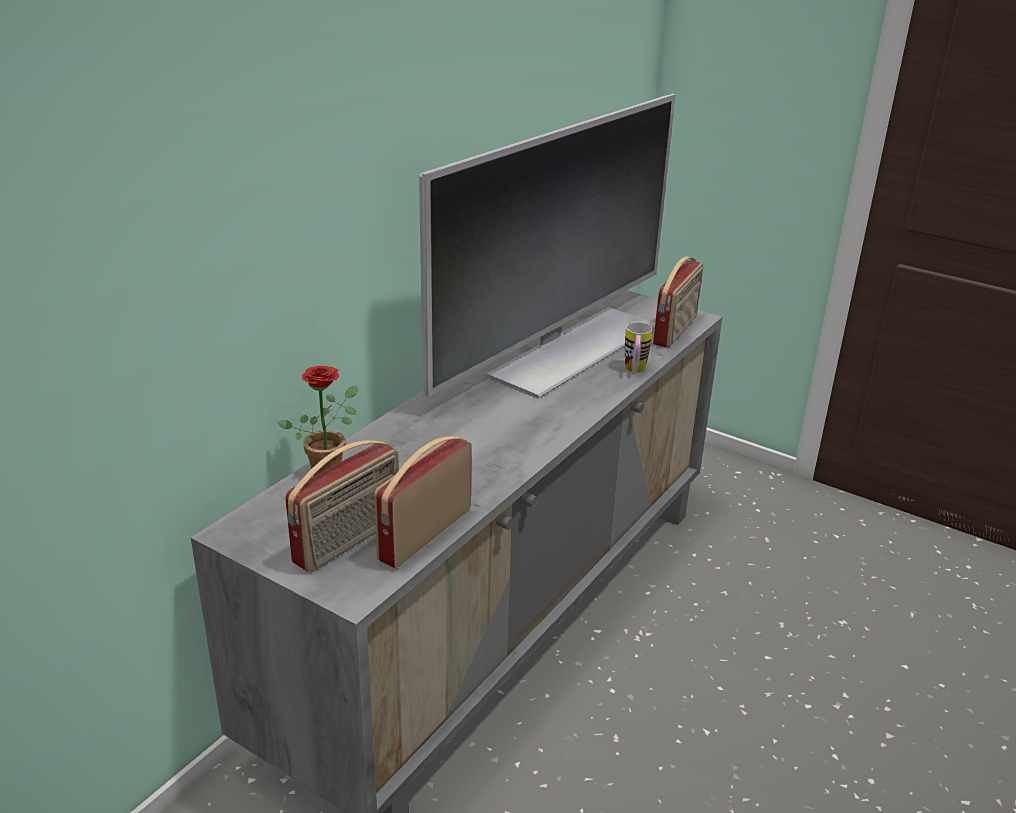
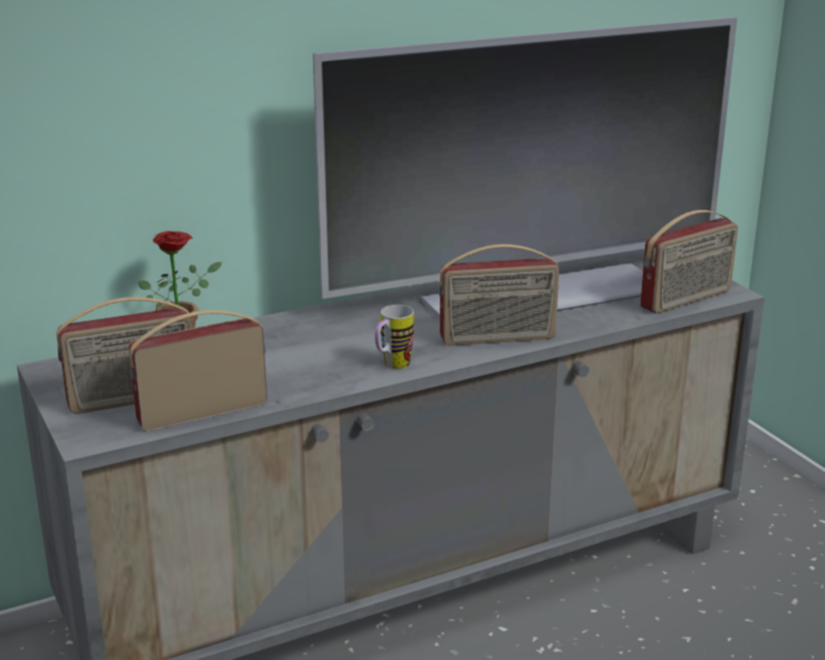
camera: 30 degrees right, 5 degrees down
mug [625,322,652,373] -> mug moved to [375,305,414,369]
none -> radio [439,244,559,345]

